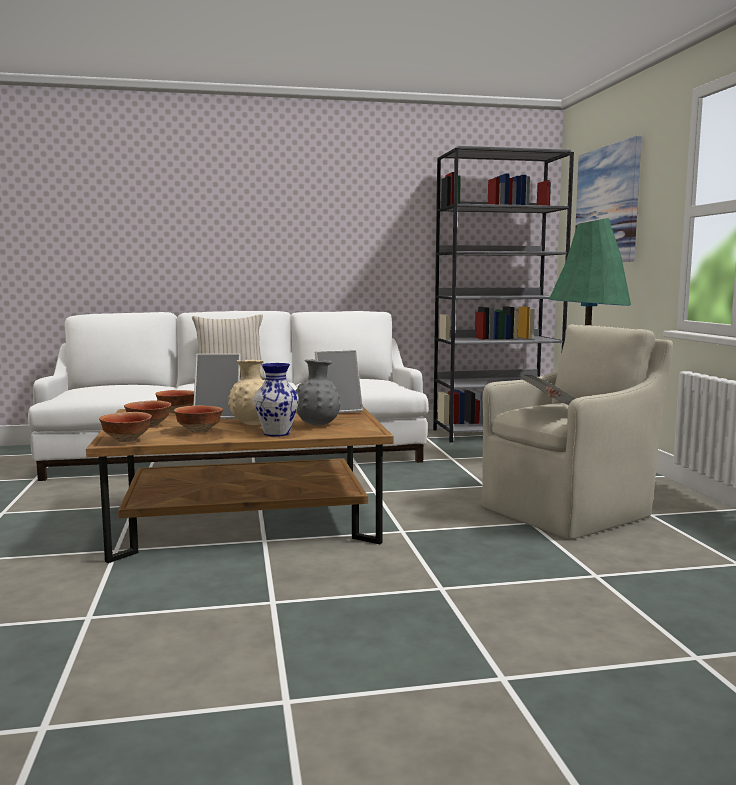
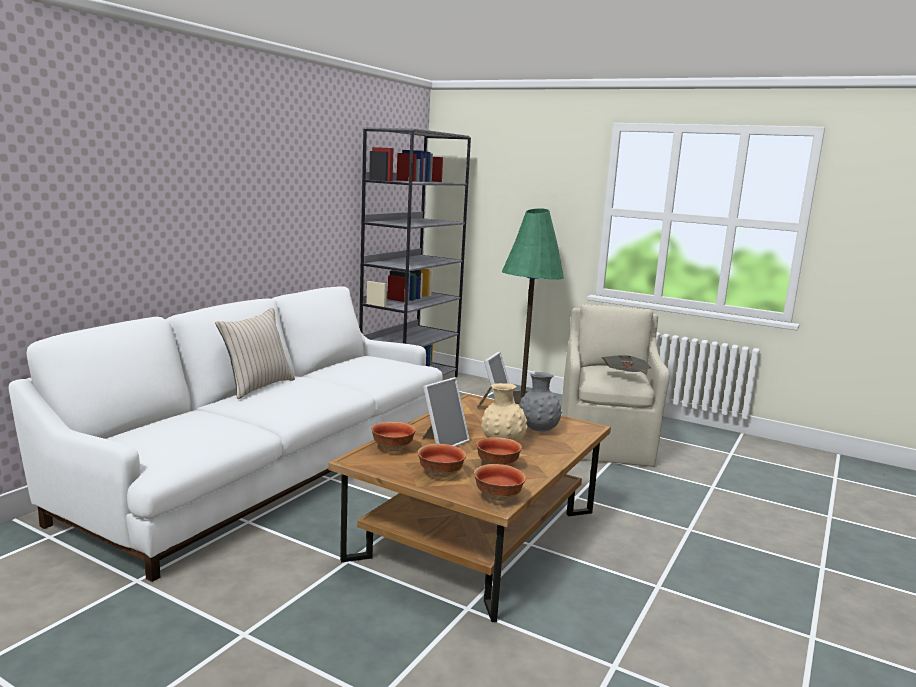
camera: 50 degrees left, 5 degrees up
vase [254,363,299,437] -> none
picture [575,135,642,262] -> none

